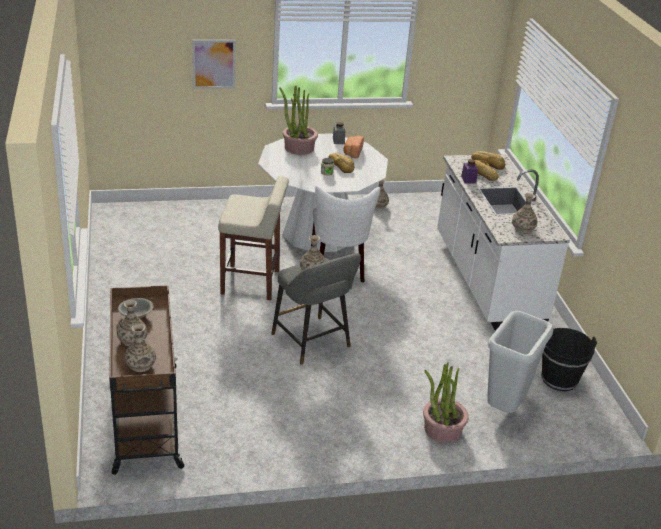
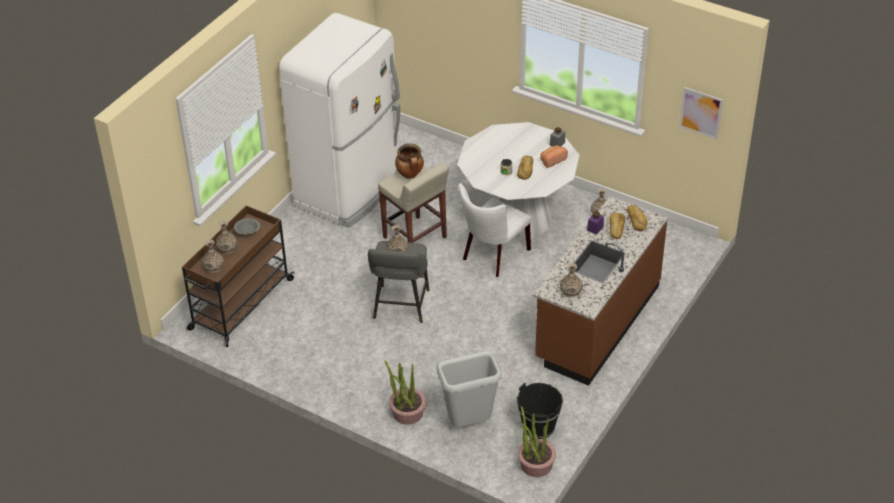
camera: 45 degrees right, 10 degrees up
picture [192,40,236,89] -> picture moved to [679,87,723,139]
potted plant [279,85,318,155] -> potted plant moved to [518,406,556,477]
white counter [437,154,570,331] -> brown counter [533,197,668,386]
none -> white fridge [279,13,400,228]
none -> cooking pot [395,143,424,179]

